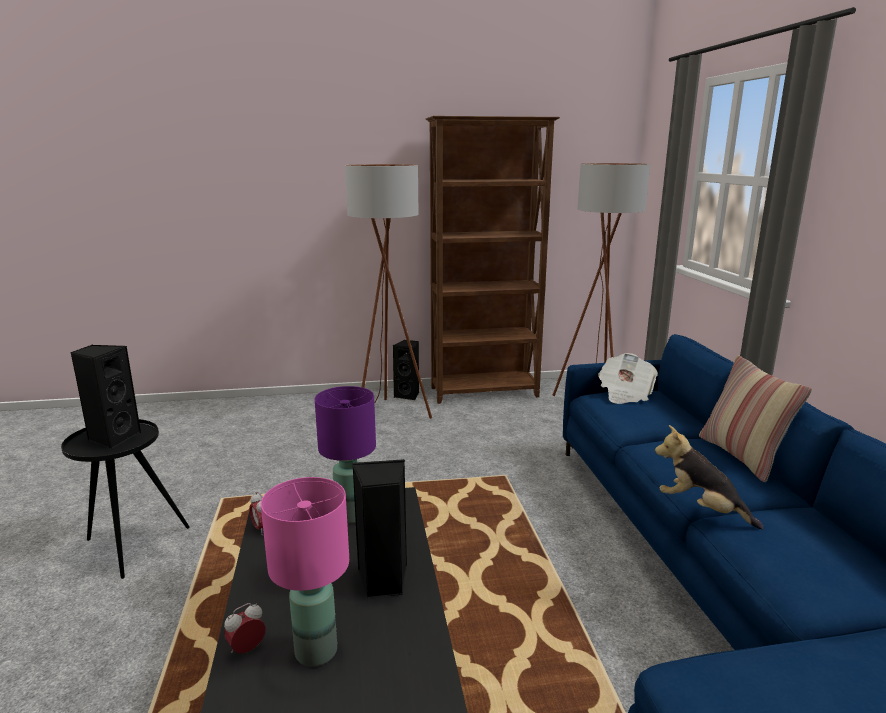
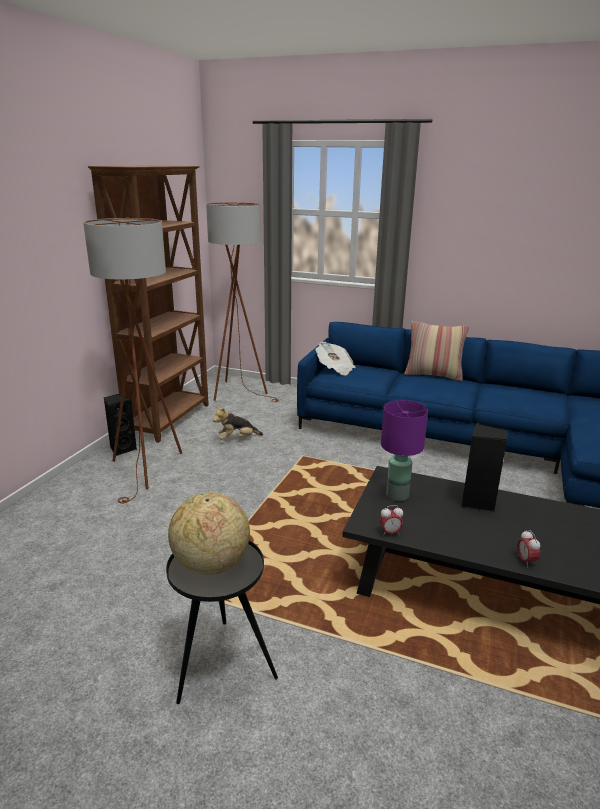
camera: 60 degrees left, 5 degrees up
black speaker [71,344,141,449] -> globe [168,492,250,575]
pink table lamp [261,477,349,667] -> none
plush toy [655,425,763,529] -> plush toy moved to [213,406,263,440]

